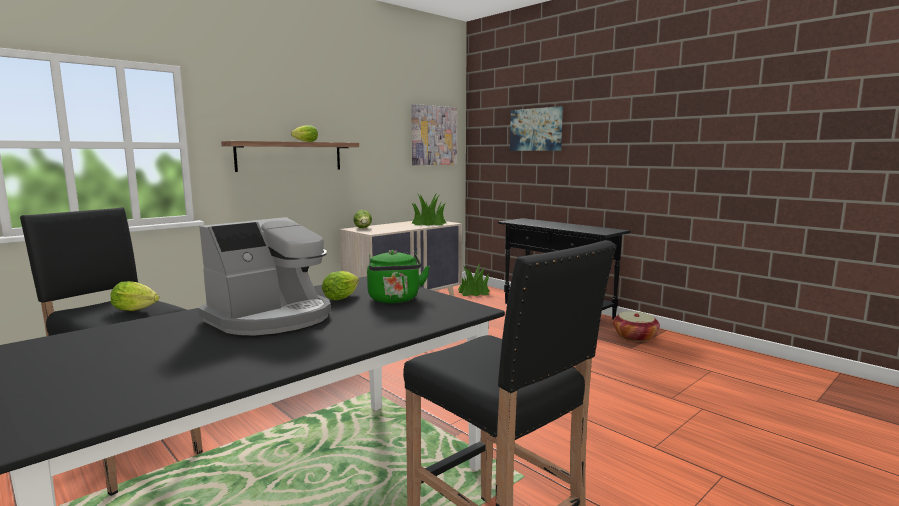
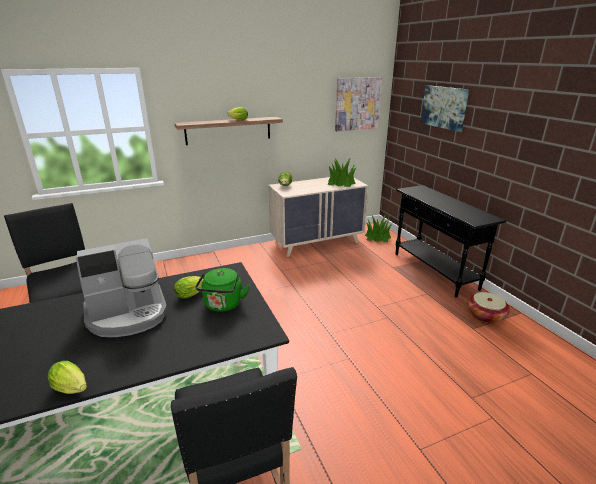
camera: 20 degrees right, 15 degrees up
lettuce [111,281,159,311] -> lettuce moved to [48,361,87,394]

